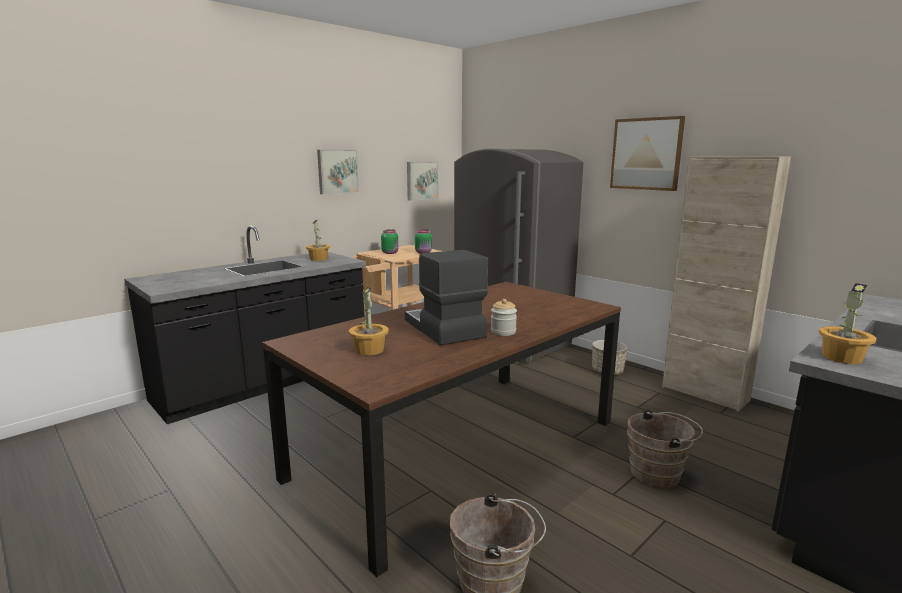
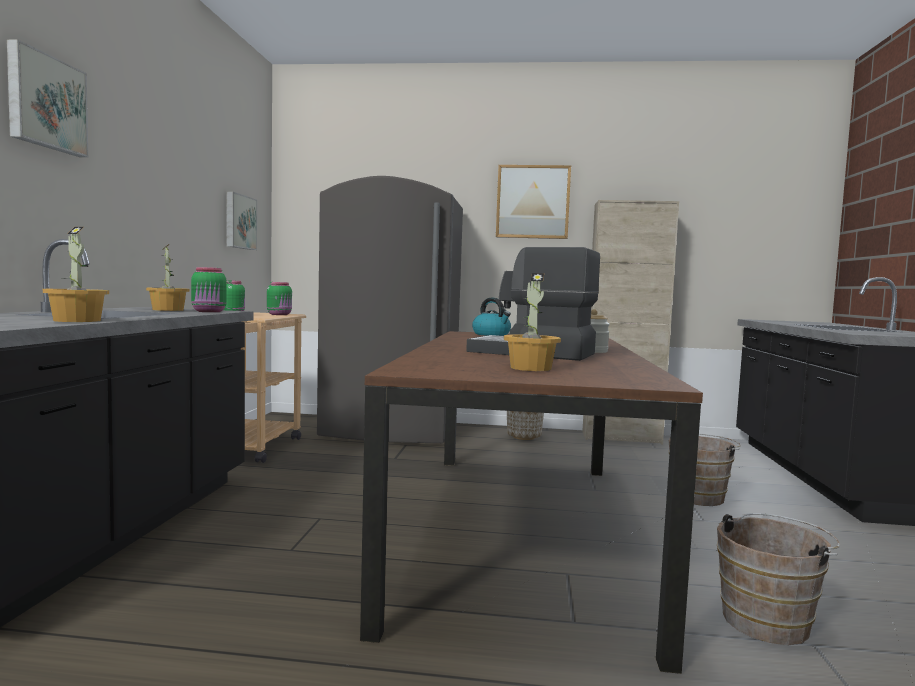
camera: 40 degrees left, 10 degrees down
picture [317,150,359,194] -> picture moved to [7,39,88,157]
potted plant [819,283,877,364] -> potted plant moved to [43,227,109,322]
none -> green jar [191,267,227,312]
none -> kettle [472,298,511,336]

